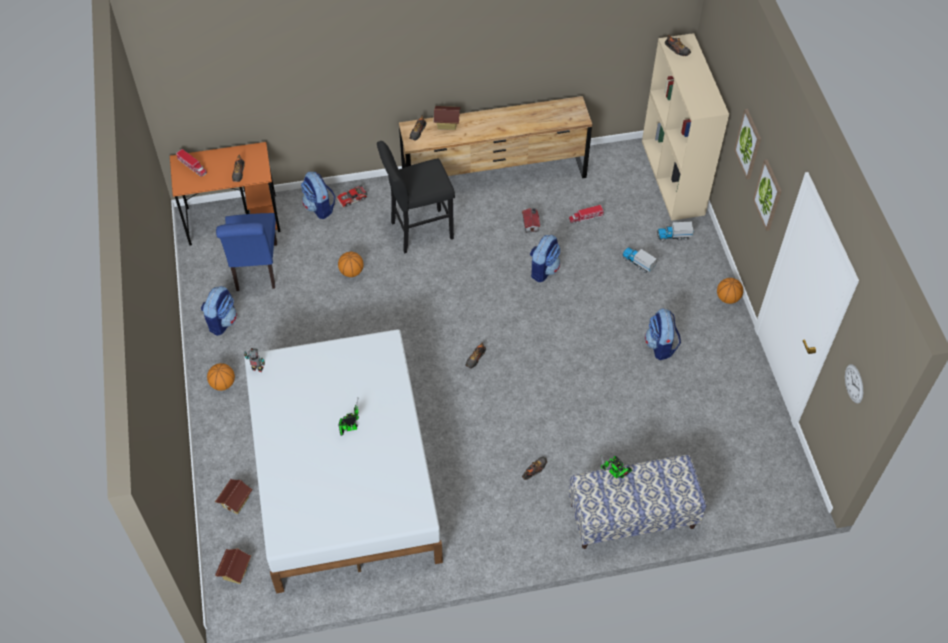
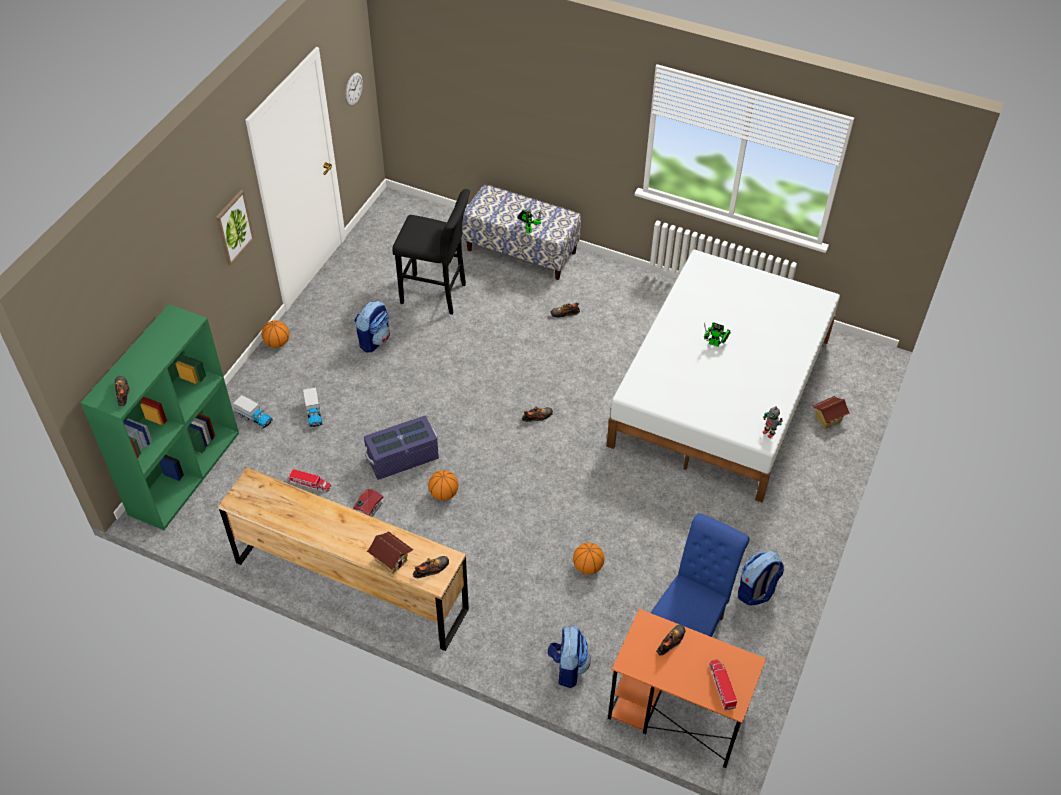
camera: 145 degrees left, 5 degrees down
basketball [207,363,235,391] -> basketball moved to [428,470,458,500]
toy house [215,548,251,584] -> none
toy car [336,184,367,208] -> none
black stool [377,141,455,254] -> black stool moved to [392,189,470,315]
backpack [529,235,560,282] -> purple storage box [364,416,439,480]
beige bookcase [642,33,729,221] -> green bookcase [81,304,239,530]
picture [734,109,761,179] -> none

